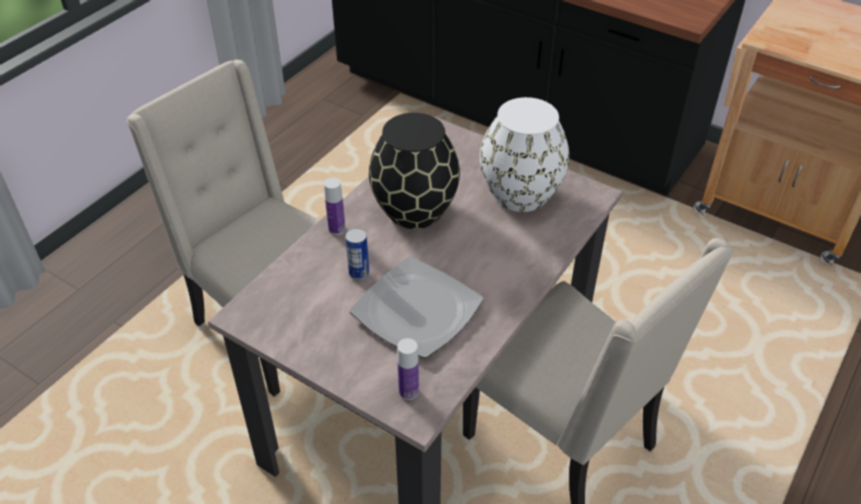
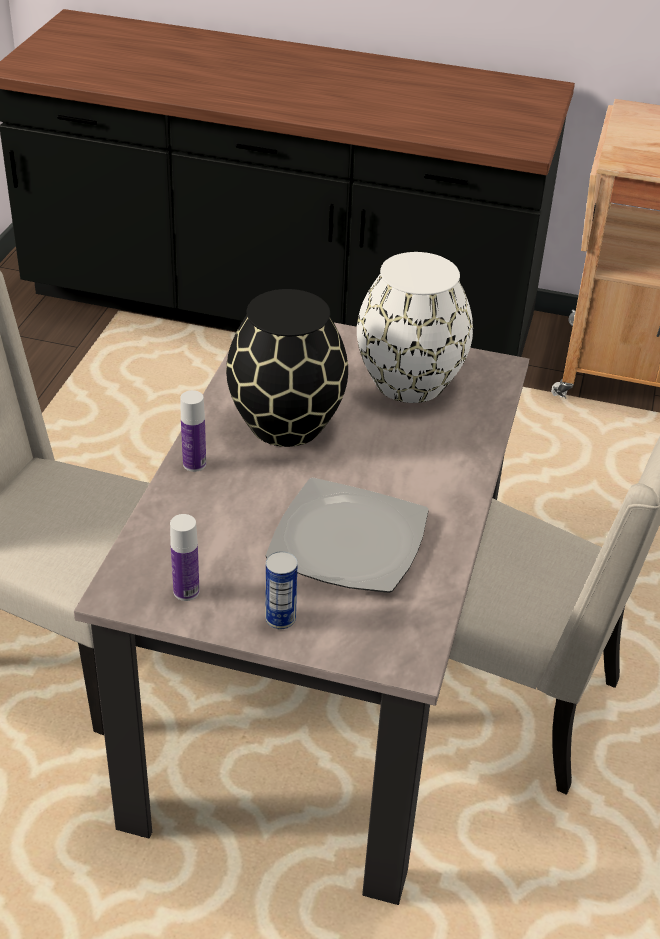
camera: 20 degrees left, 5 degrees down
can [345,228,369,280] -> can moved to [265,551,298,629]
bottle [397,338,419,400] -> bottle moved to [170,514,200,601]

